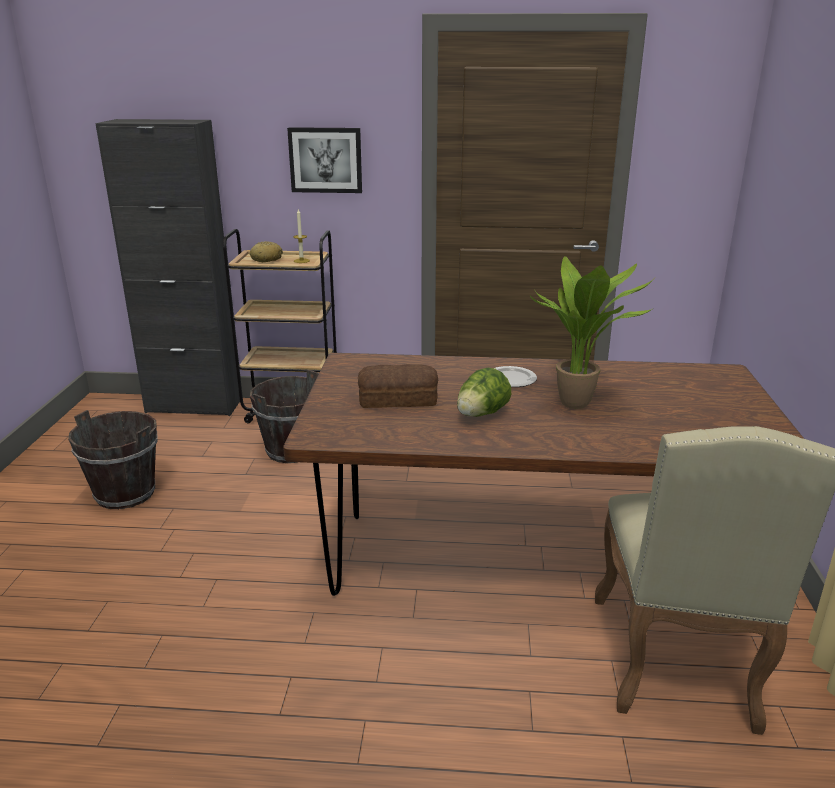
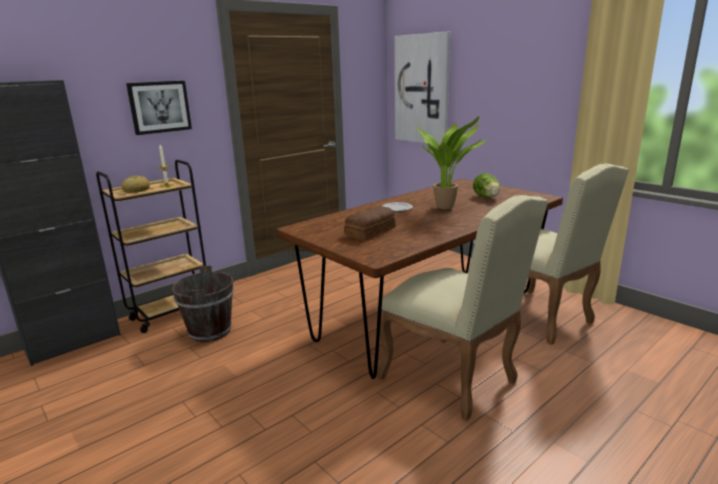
camera: 45 degrees left, 5 degrees down
brown bucket [68,410,158,509] -> none
lettuce [457,368,512,417] -> lettuce moved to [473,173,500,197]
none -> beige chair [377,195,548,421]
none -> picture [395,31,450,144]

